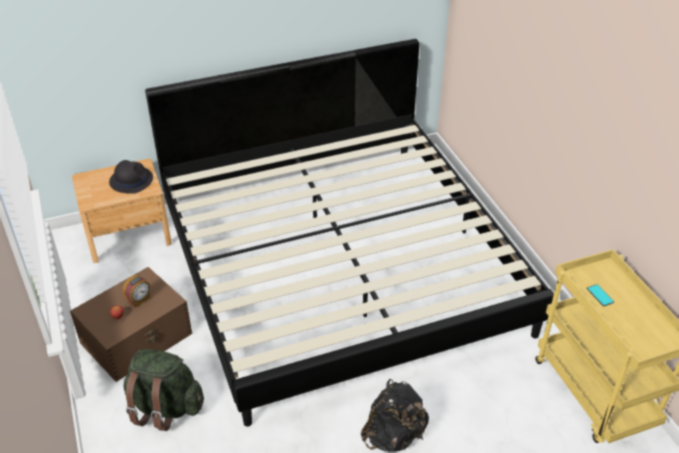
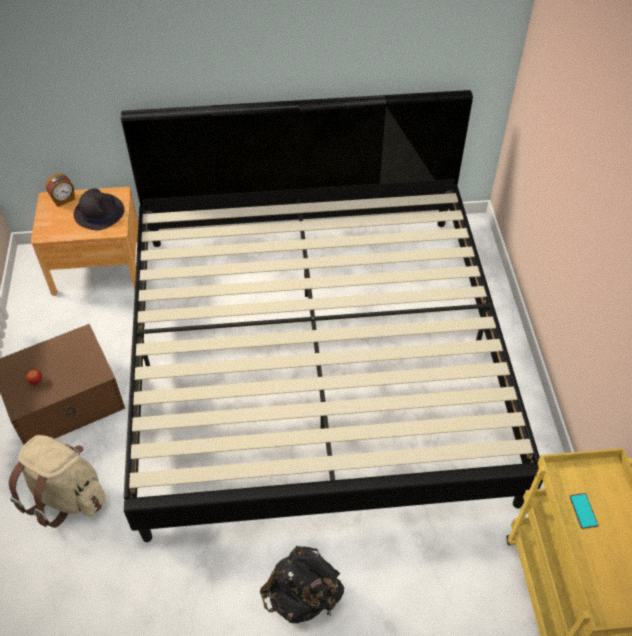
camera: 15 degrees right, 10 degrees up
alarm clock [123,275,150,308] -> alarm clock moved to [45,174,75,207]
green backpack [123,349,204,431] -> beige backpack [9,435,106,528]

